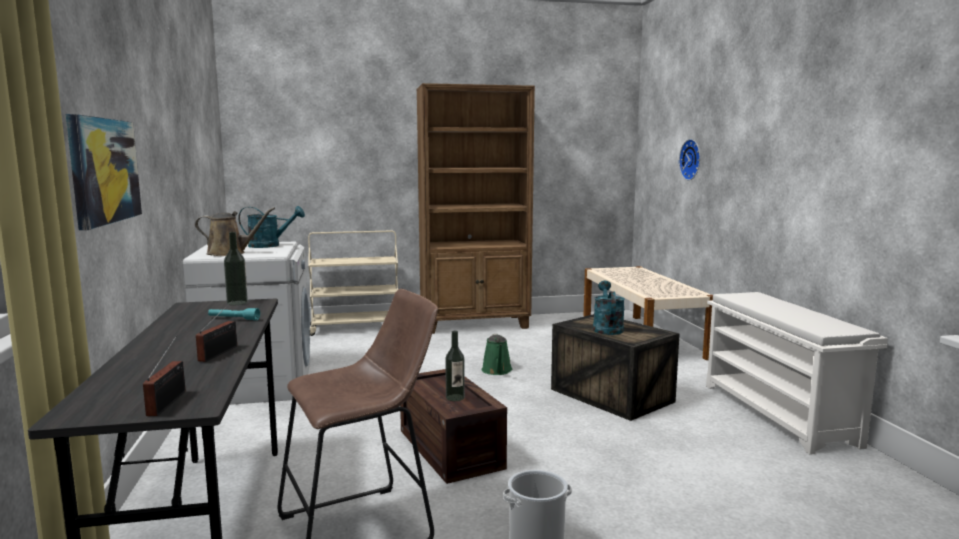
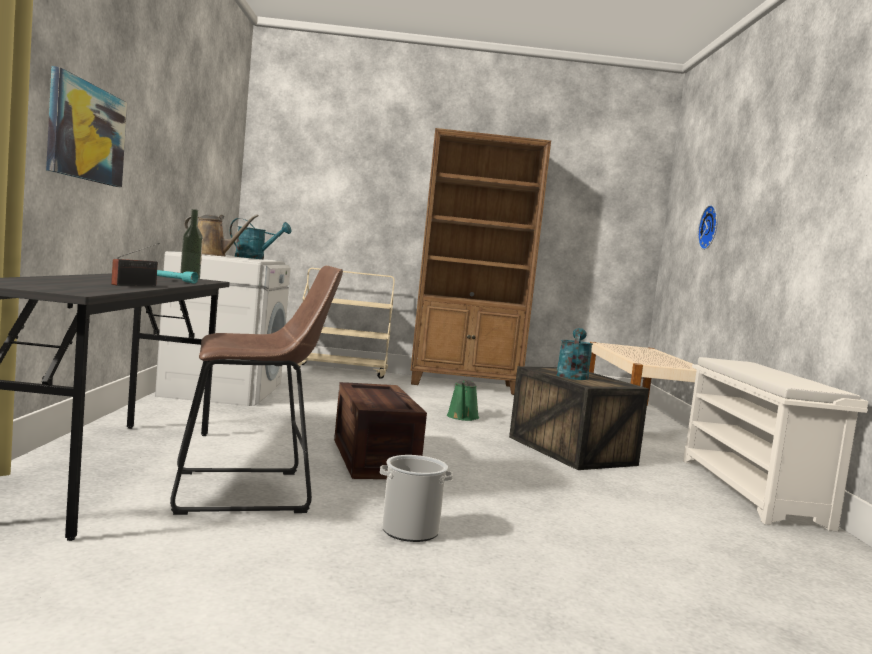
camera: 10 degrees right, 5 degrees down
radio [143,335,185,416] -> none
bottle [445,331,465,401] -> none

